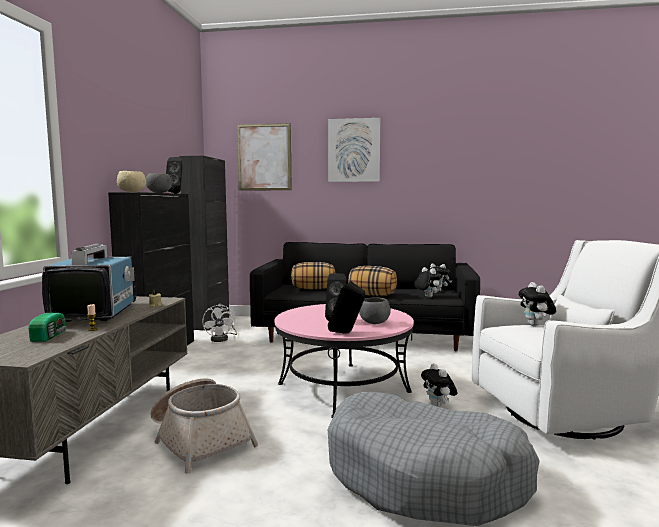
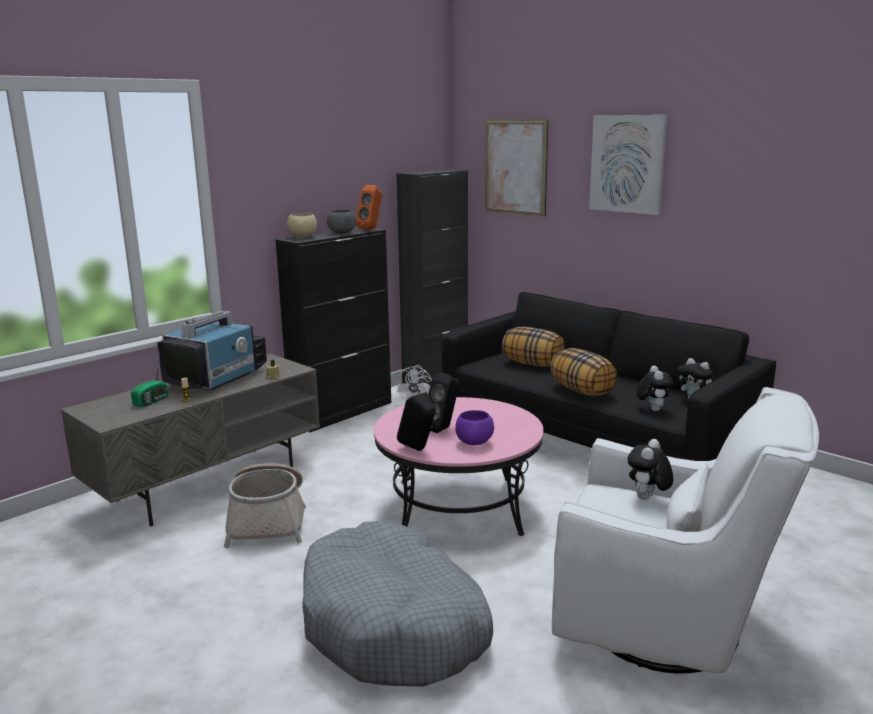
camera: 35 degrees right, 10 degrees up
black speaker [166,157,182,194] -> orange speaker [356,185,382,230]
grey bowl [359,297,391,324] -> purple bowl [455,410,494,445]
plush toy [421,363,457,407] -> none

